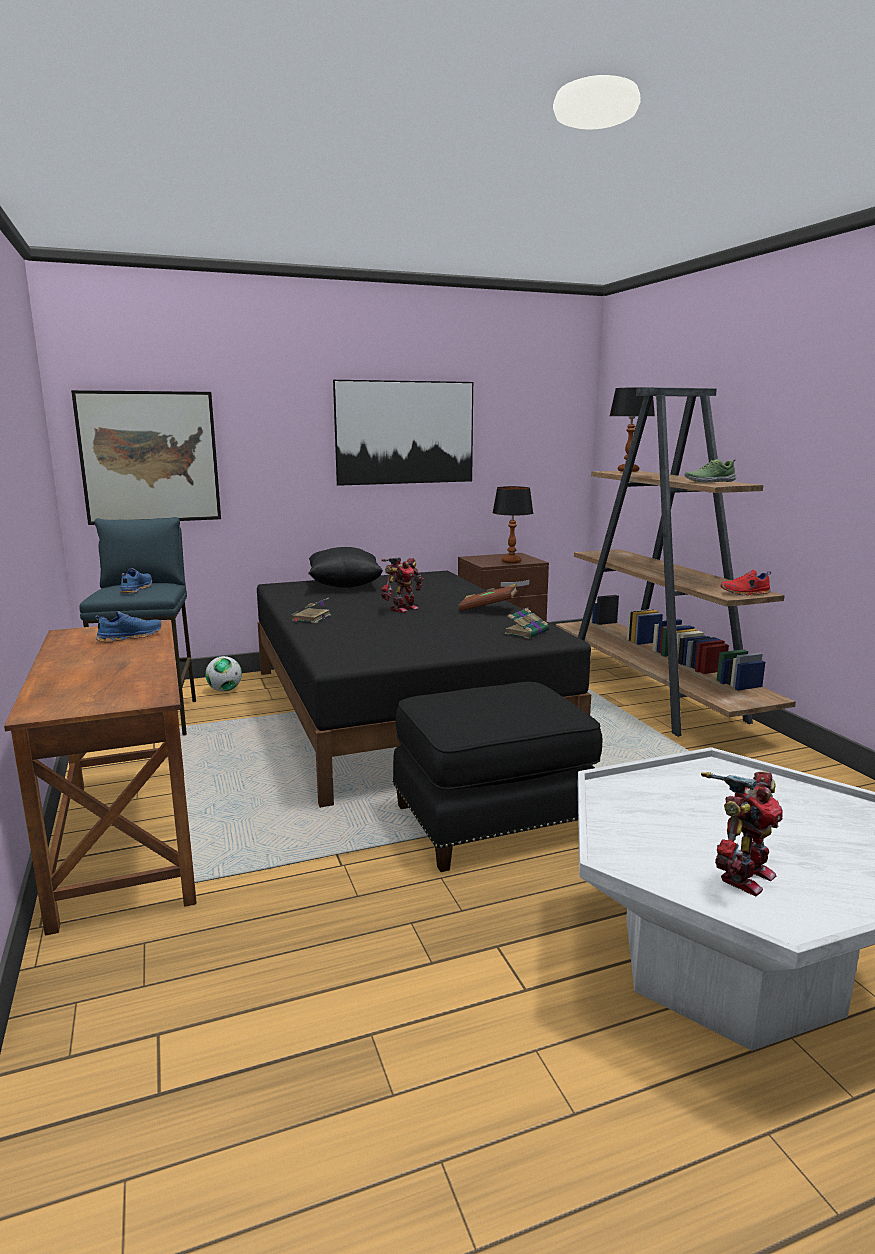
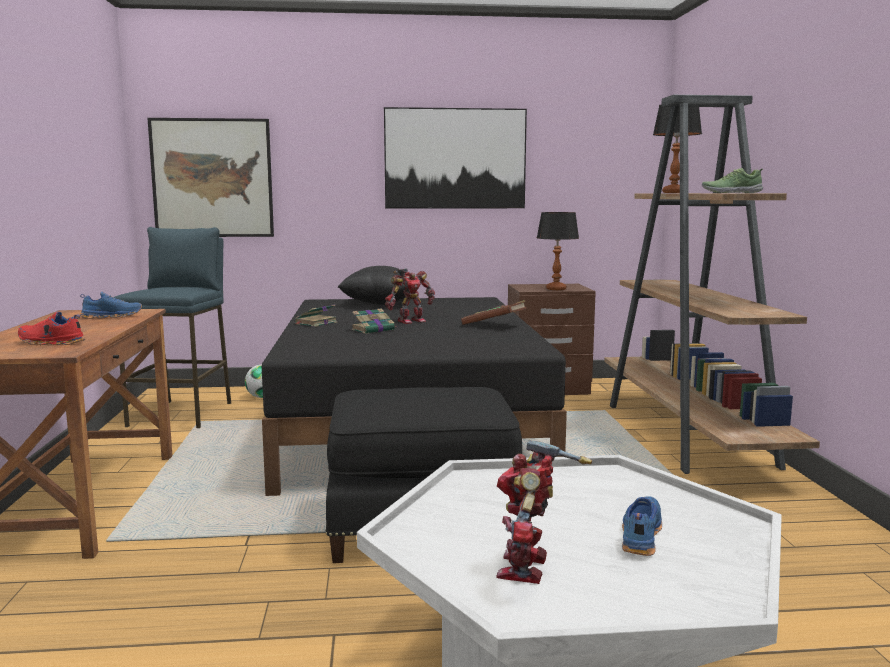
camera: 15 degrees right, 5 degrees down
blue shoe [120,568,152,593] -> blue shoe moved to [622,496,662,556]
book [505,608,549,639] -> book moved to [351,308,395,334]
toy robot [701,771,783,897] -> toy robot turned 135 degrees clockwise [496,440,592,584]
red shoe [721,570,771,595] -> red shoe moved to [18,312,85,345]

